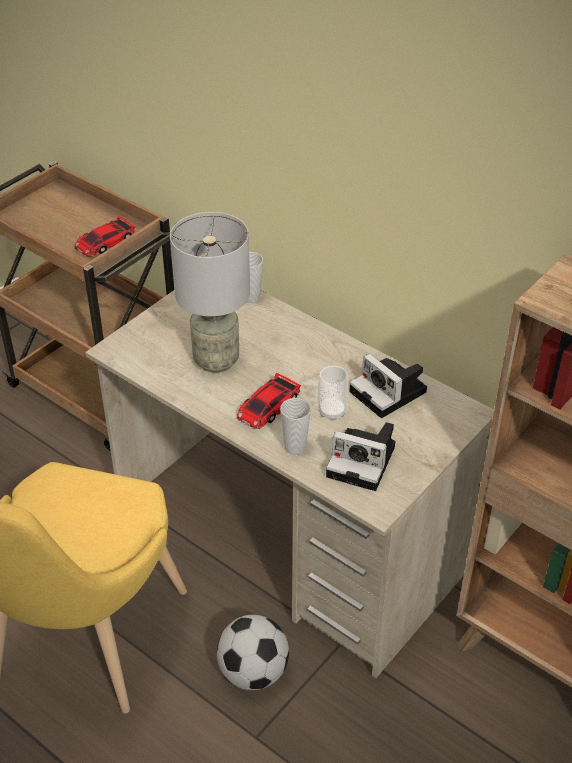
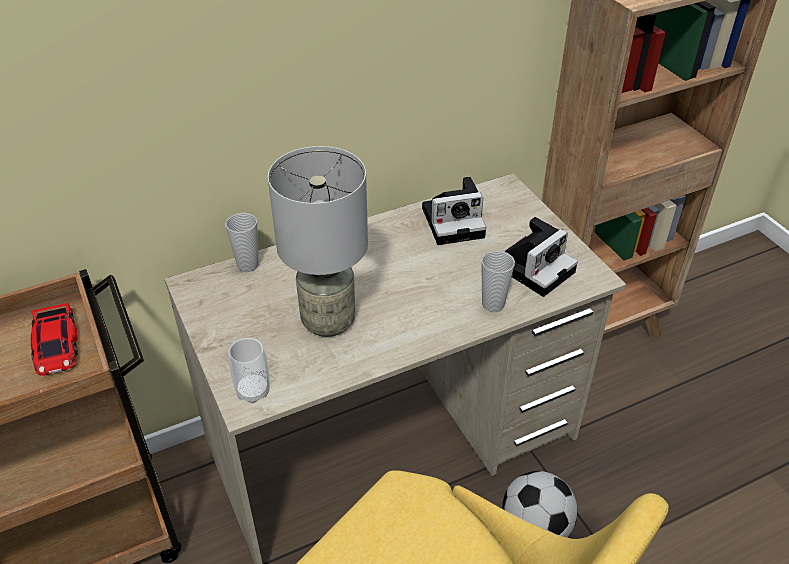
camera: 65 degrees left, 0 degrees up
toy car [237,373,301,429] -> none
cup [318,366,349,421] -> cup moved to [228,338,270,403]

